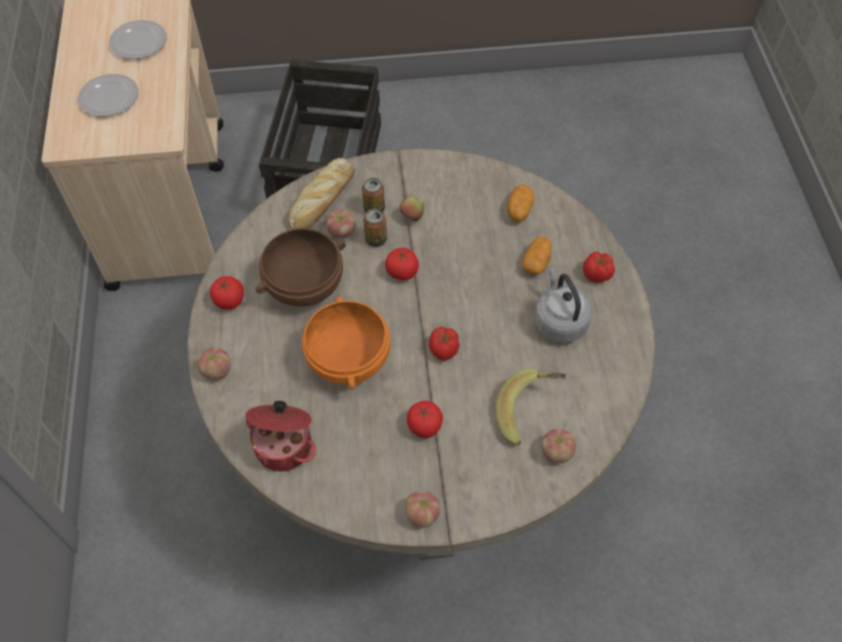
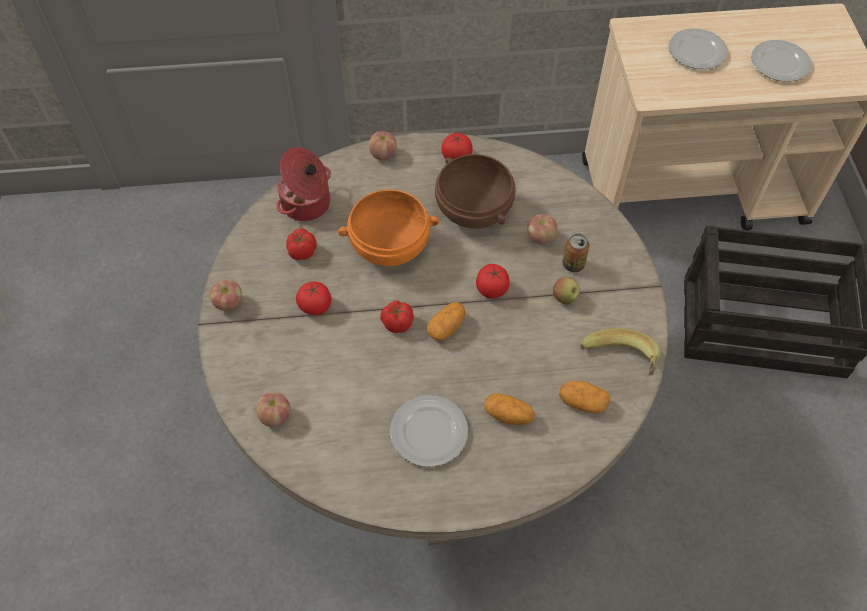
camera: 90 degrees right, 0 degrees up
bread [288,158,355,230] -> none
can [363,209,387,247] -> none
banana [495,368,566,446] -> banana moved to [580,328,661,375]
grey kettle [534,268,592,343] -> plate [390,395,468,467]
tomato [583,252,615,283] -> tomato moved to [286,228,317,260]
none -> potato [427,302,466,340]

